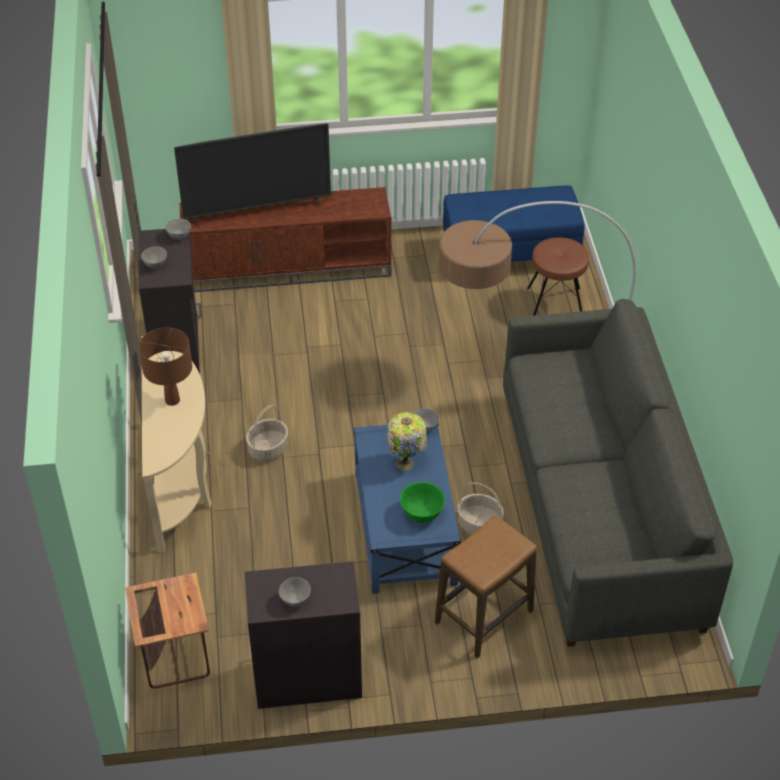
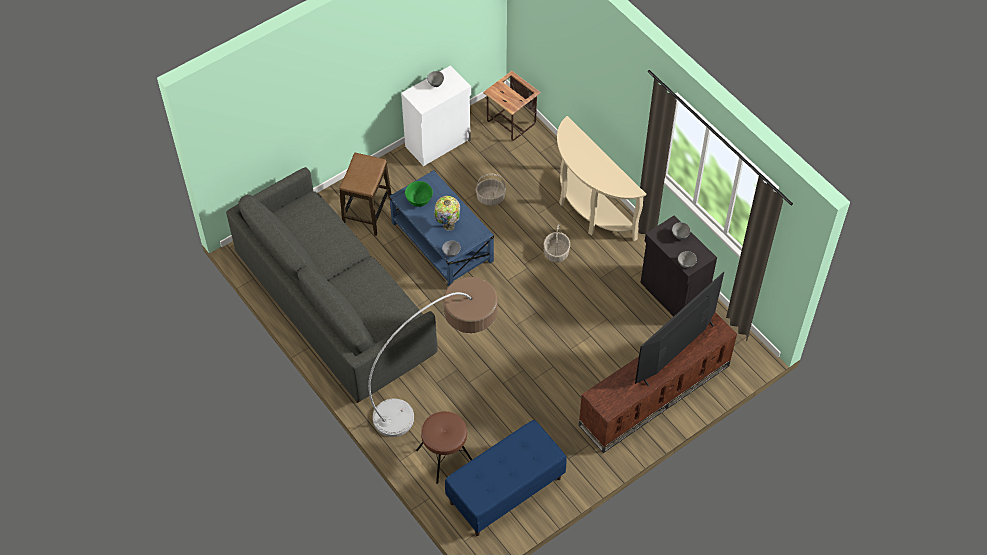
camera: 150 degrees right, 10 degrees up
brown table lamp [139,327,192,406] -> none
black cabinet [245,561,362,709] -> white cabinet [401,65,471,166]
basket [457,482,504,534] -> basket moved to [476,174,506,206]

